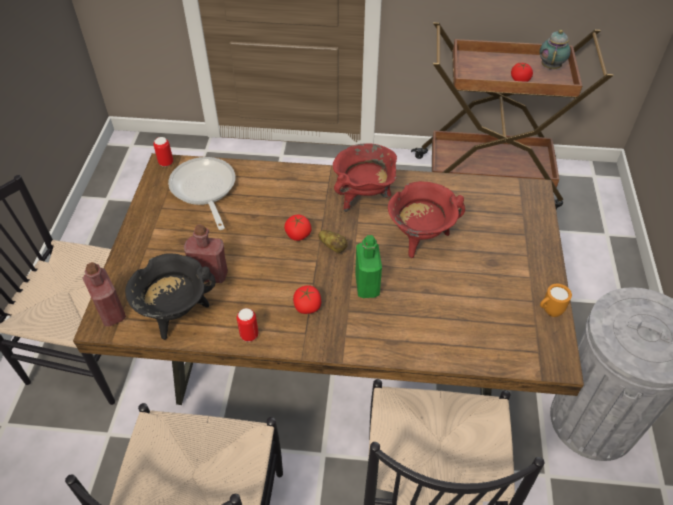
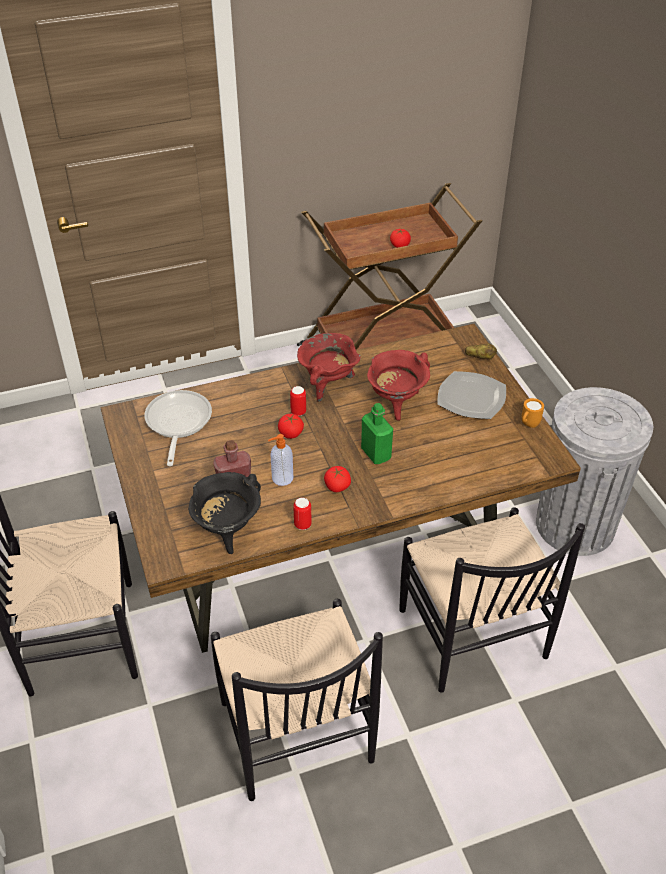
camera: 25 degrees left, 5 degrees down
red bottle [83,262,126,326] -> none
can [153,137,173,167] -> can moved to [290,386,306,416]
frying pan [168,157,236,230] -> frying pan turned 45 degrees clockwise [145,390,212,466]
potato [318,230,347,254] -> potato moved to [465,344,497,360]
teapot [539,30,571,70] -> none
none -> soap dispenser [268,434,293,486]
none -> plate [438,371,506,419]

